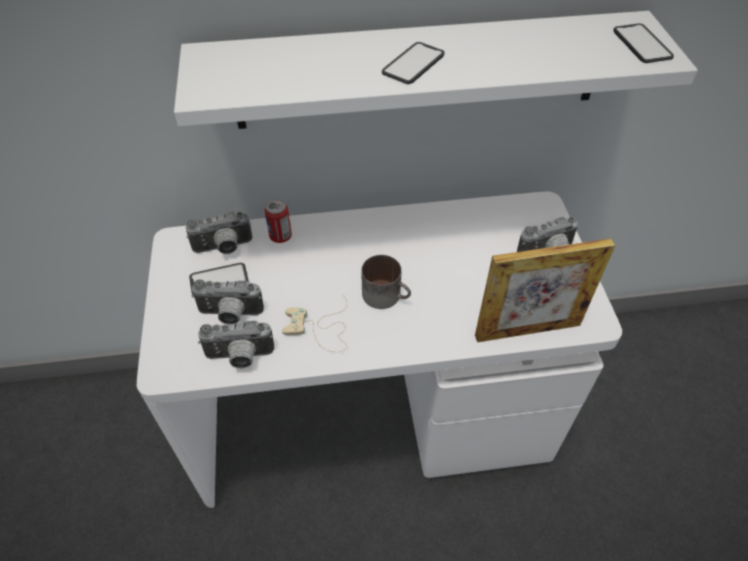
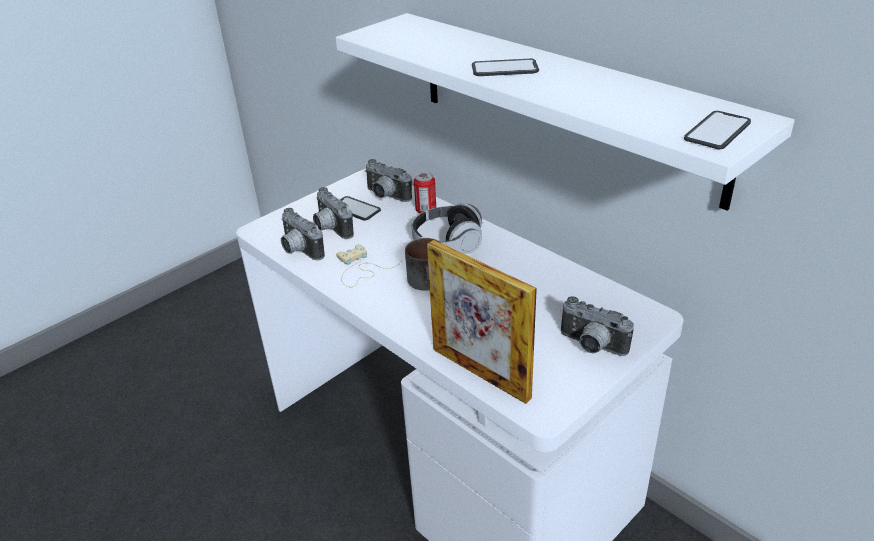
camera: 55 degrees right, 15 degrees down
none -> headphones [412,203,483,254]

